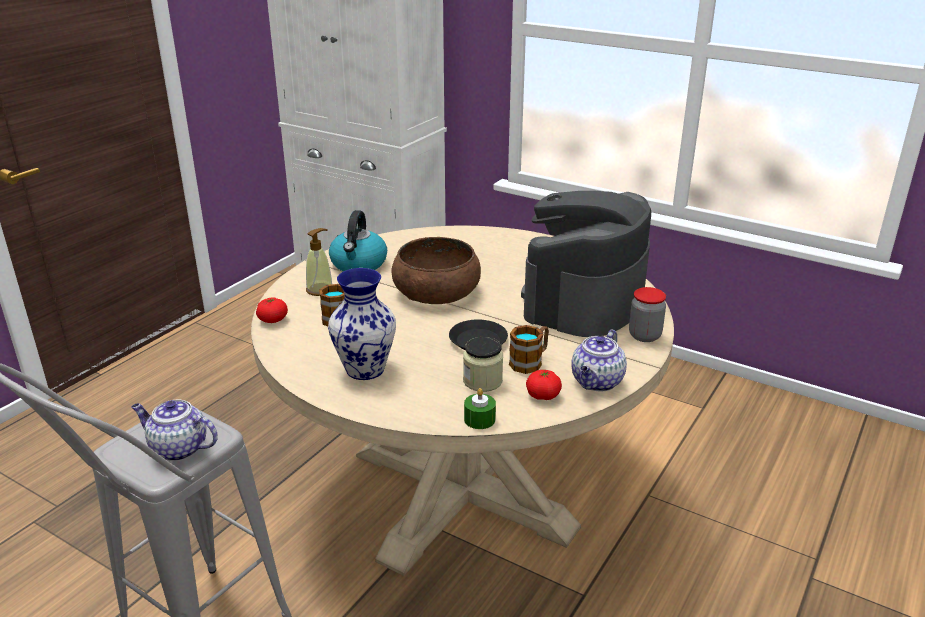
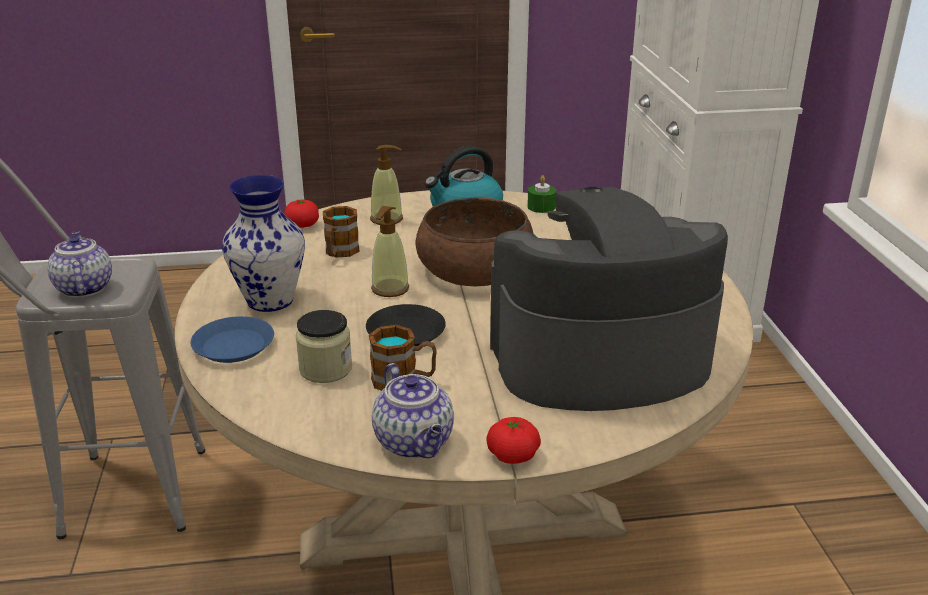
camera: 50 degrees right, 0 degrees up
green candle [464,388,496,429] -> green candle moved to [527,175,556,213]
tomato [526,370,562,400] -> tomato moved to [486,417,541,464]
teapot [572,330,627,391] -> teapot turned 105 degrees counterclockwise [372,363,454,458]
jar [629,287,666,342] -> none
none -> blue plate [191,316,274,363]
none -> soap dispenser [371,206,409,297]

